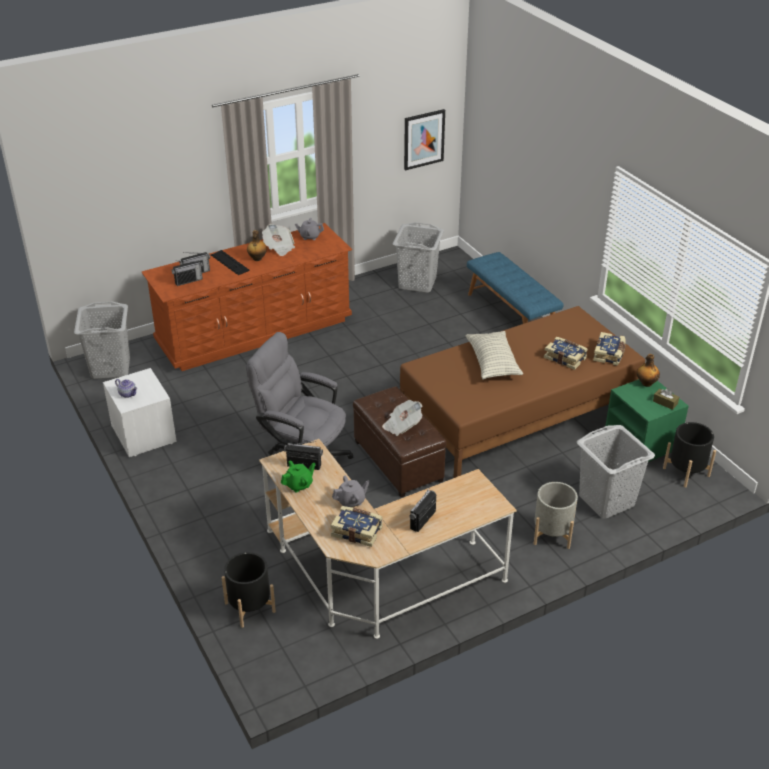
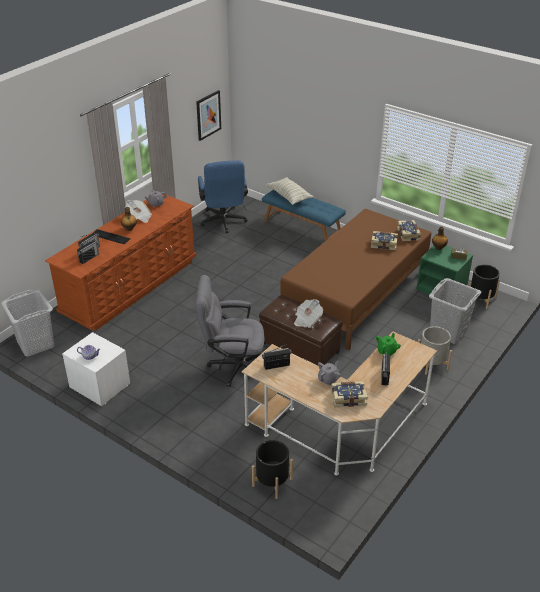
camera: 25 degrees left, 0 degrees up
green teapot [281,461,315,493] -> green teapot moved to [376,333,401,357]
grey laundry basket [393,222,444,293] -> blue office chair [198,161,248,233]
pillow [466,331,523,380] -> pillow moved to [266,177,314,205]

